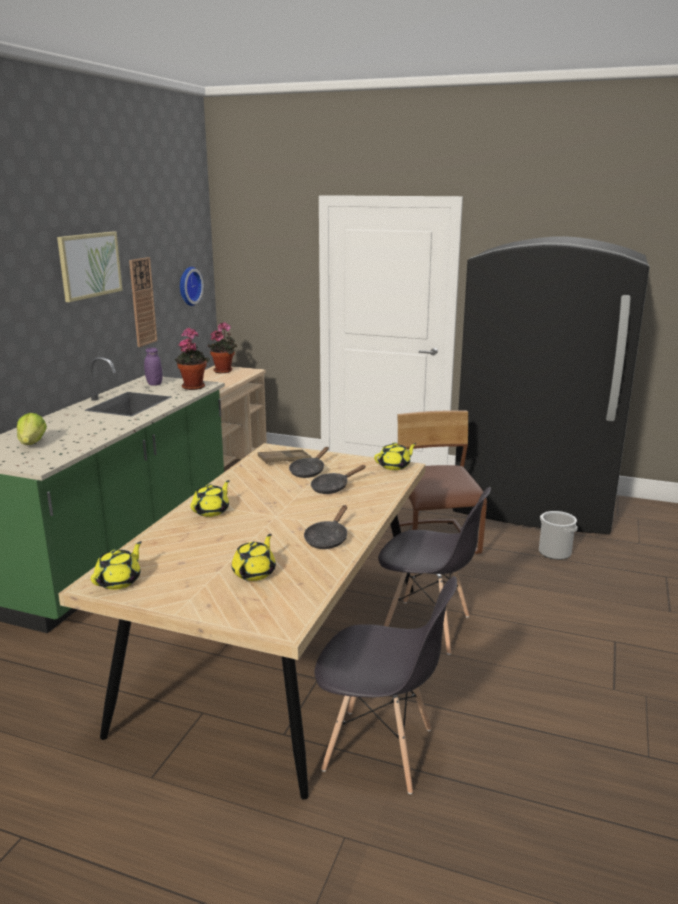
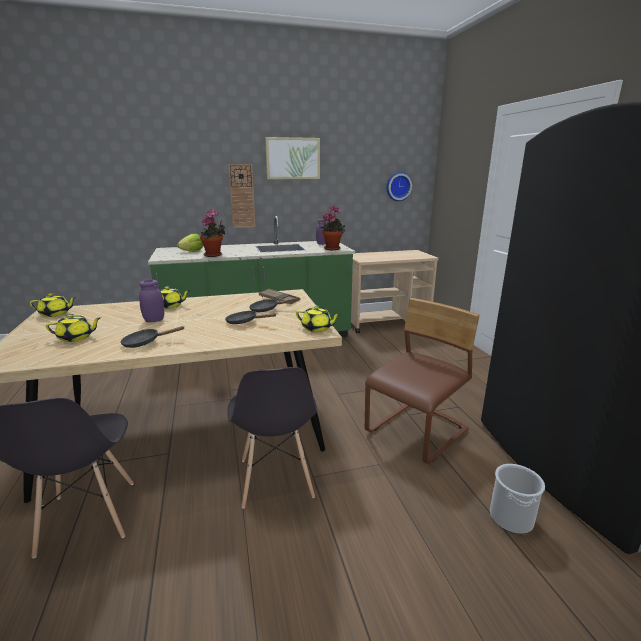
camera: 55 degrees right, 0 degrees up
wall clock [129,257,157,347] -> wall clock moved to [228,164,256,228]
potted plant [208,322,237,373] -> potted plant moved to [200,209,225,257]
none -> purple jar [139,280,164,322]

